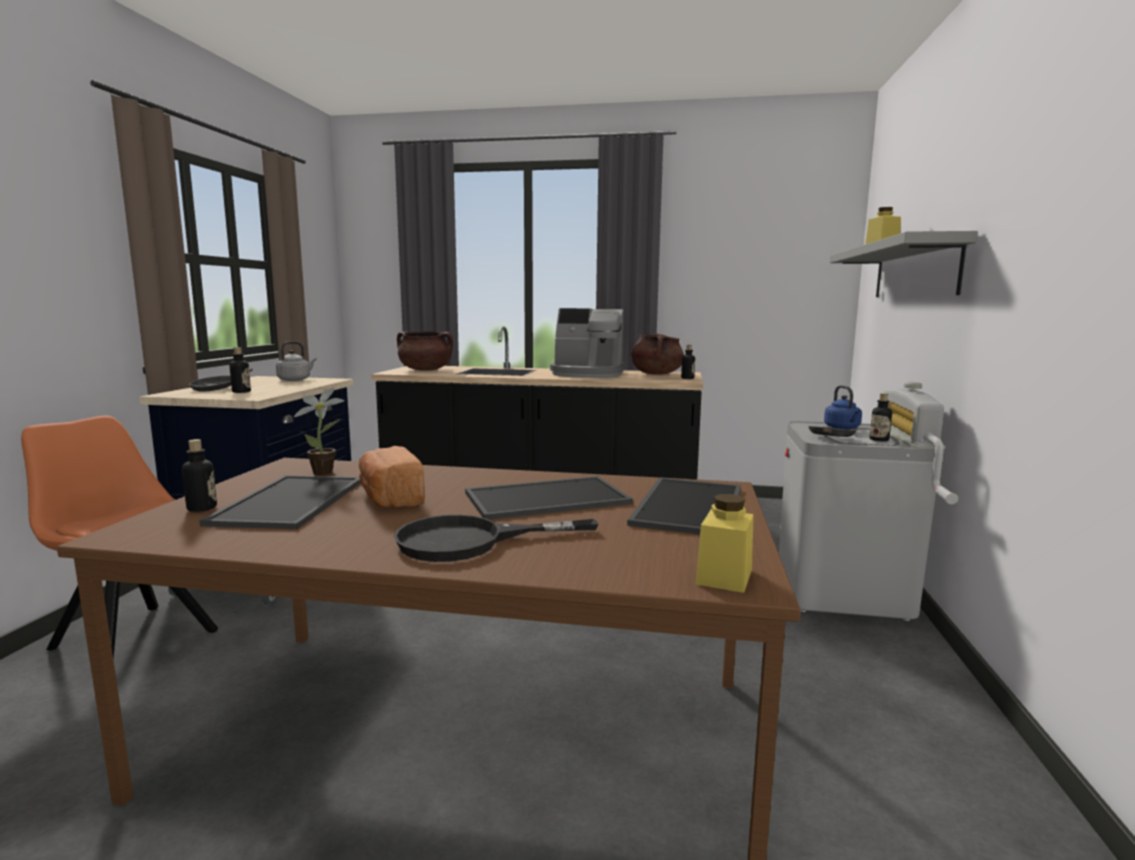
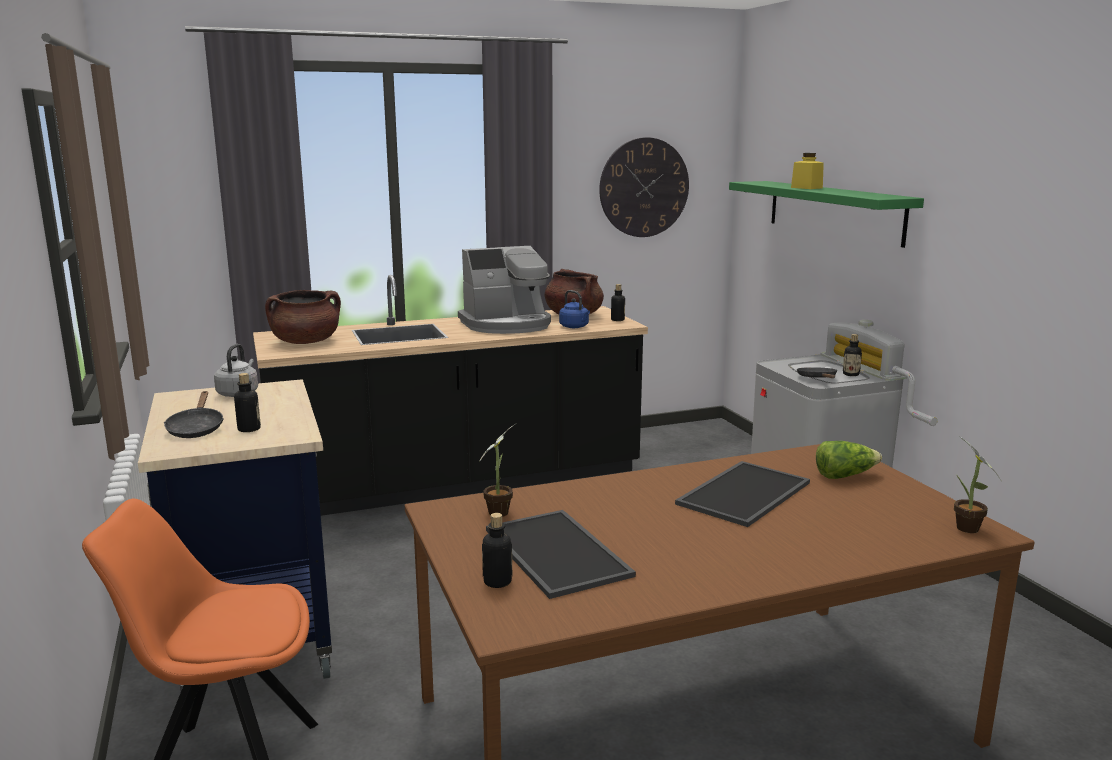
camera: 30 degrees left, 5 degrees up
bread [359,446,425,508] -> none
black frying pan [394,515,598,562] -> none
tray [627,478,741,535] -> lettuce [816,441,882,479]
yellow jar [696,494,754,593] -> potted plant [954,437,1001,533]
blue kettle [824,385,862,429] -> blue kettle moved to [559,290,590,328]
grey shelf [830,231,978,297] -> green shelf [729,181,924,248]
none -> wall clock [599,137,689,237]

